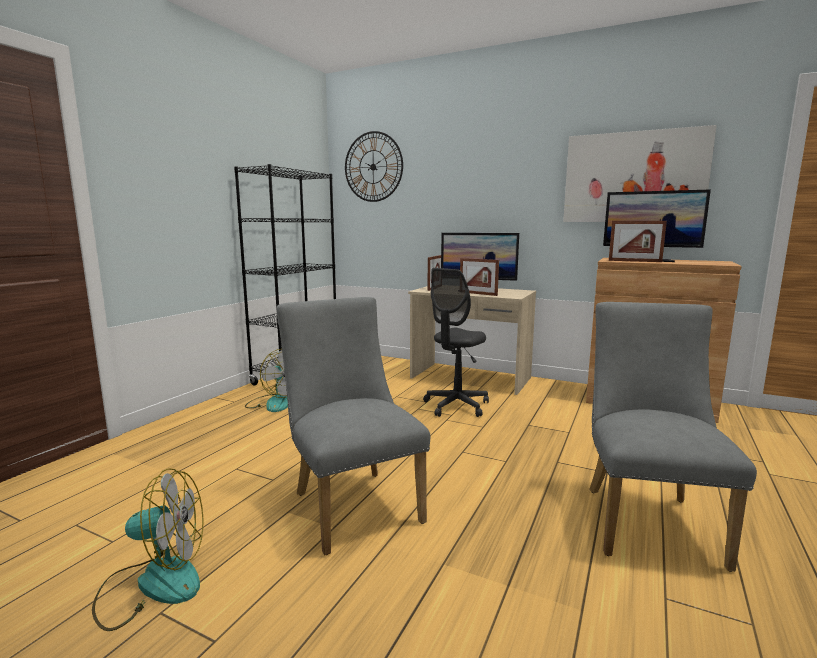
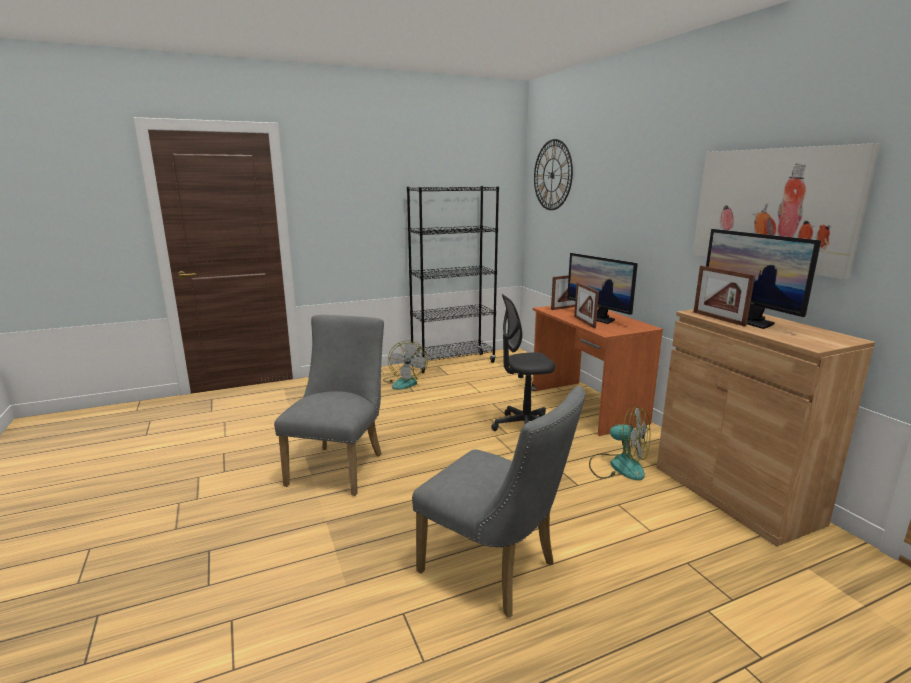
camera: 40 degrees right, 5 degrees up
fan [92,468,203,631] -> fan moved to [589,406,650,480]
beige desk [408,286,536,395] -> orange desk [533,306,663,436]
grey chair [589,302,757,572] -> grey chair turned 75 degrees clockwise [412,386,586,618]

